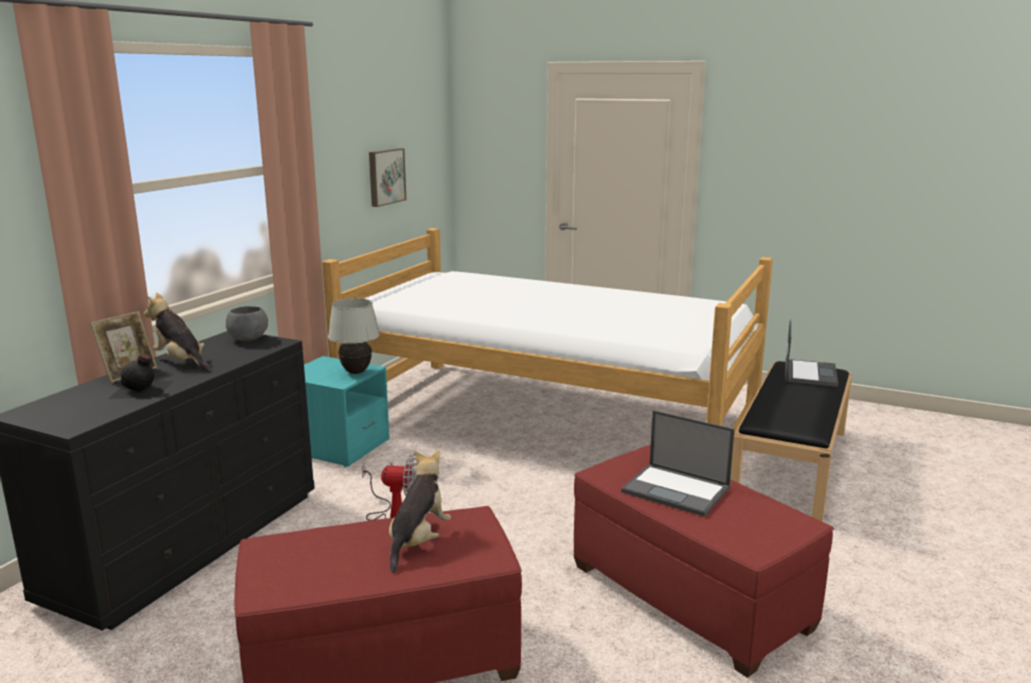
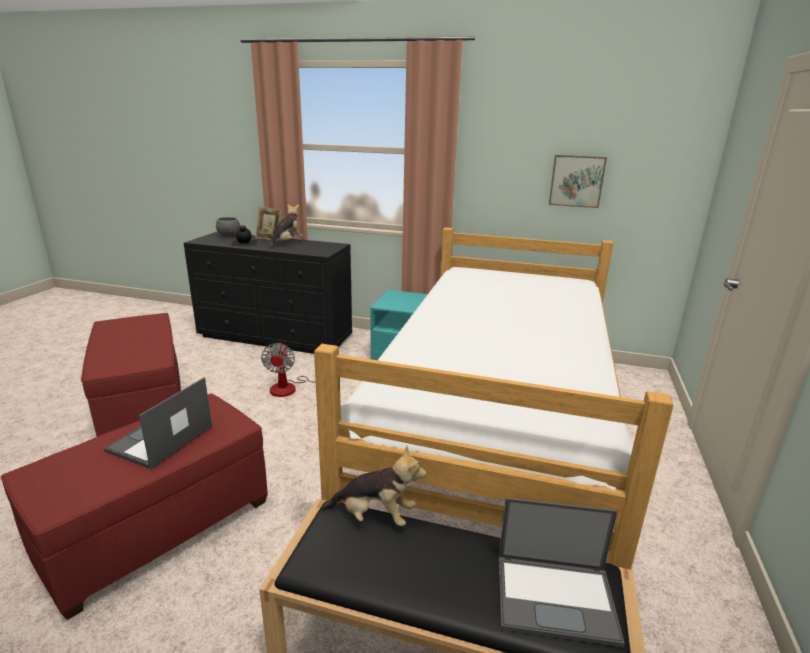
camera: 80 degrees right, 5 degrees up
grey bowl [226,306,268,341] -> grey bowl moved to [216,217,240,237]
white table lamp [328,298,380,374] -> none
plush toy [389,450,451,573] -> plush toy moved to [321,446,426,526]

